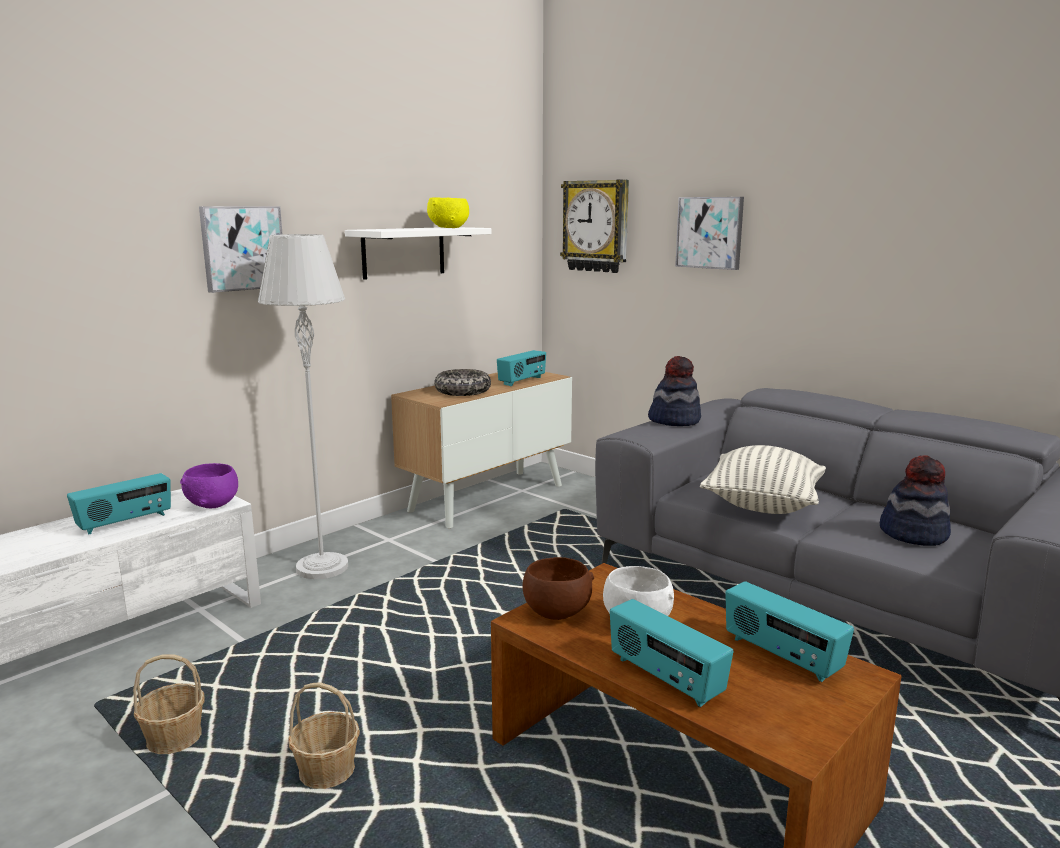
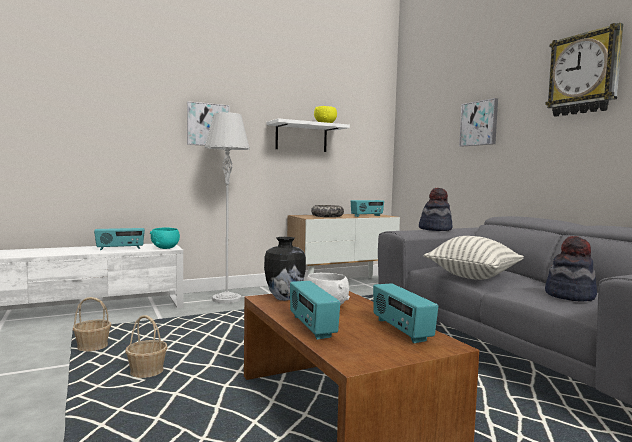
camera: 20 degrees right, 10 degrees down
purple bowl [180,463,238,508] -> turquoise bowl [150,227,180,249]
brown bowl [522,557,594,620] -> vase [264,237,306,301]
wall clock [560,180,629,273] -> wall clock moved to [545,23,623,117]

